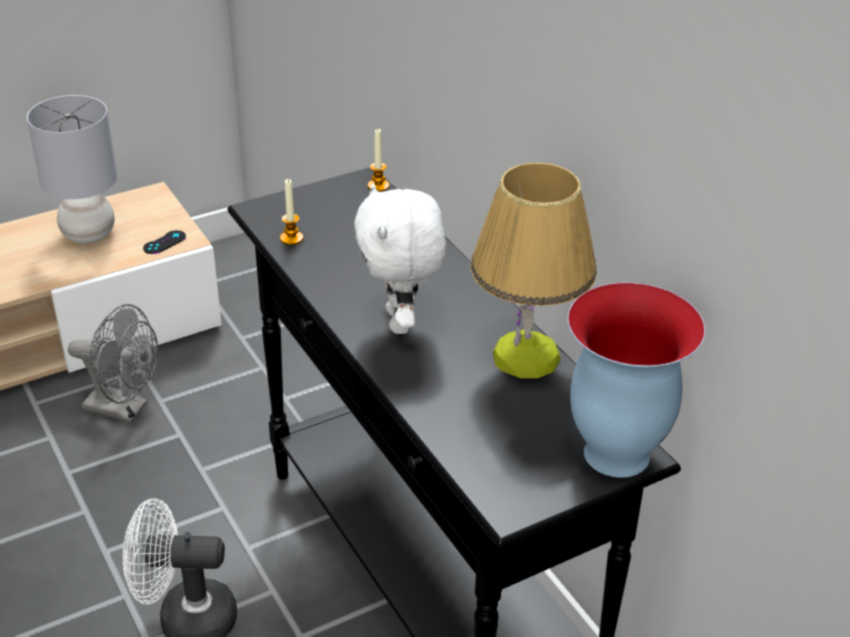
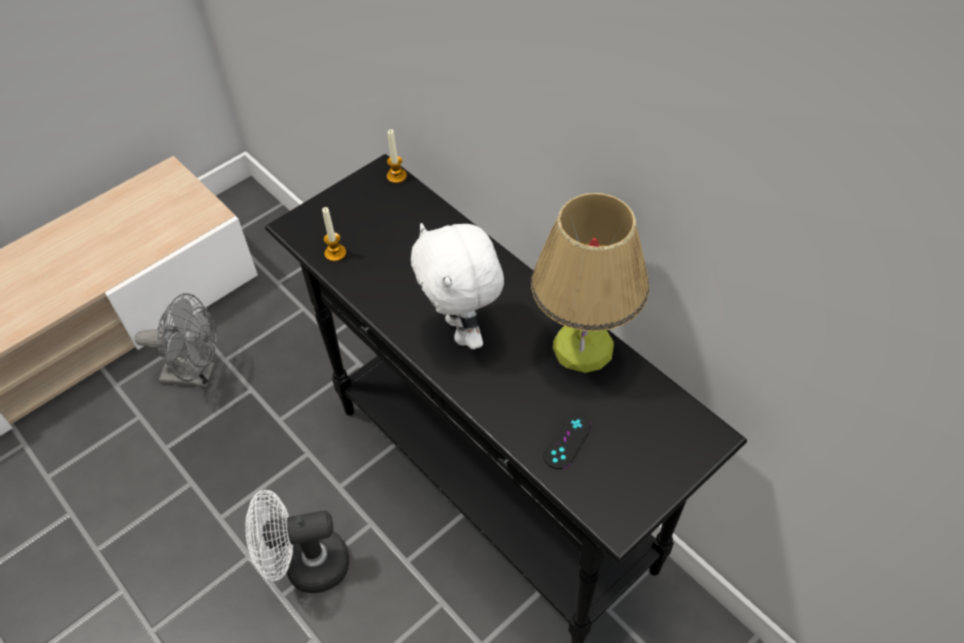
camera: 10 degrees left, 15 degrees up
grey table lamp [27,95,117,244] -> none
black game controller [143,230,186,254] -> black game controller moved to [543,413,591,469]
vase [567,283,705,478] -> none

